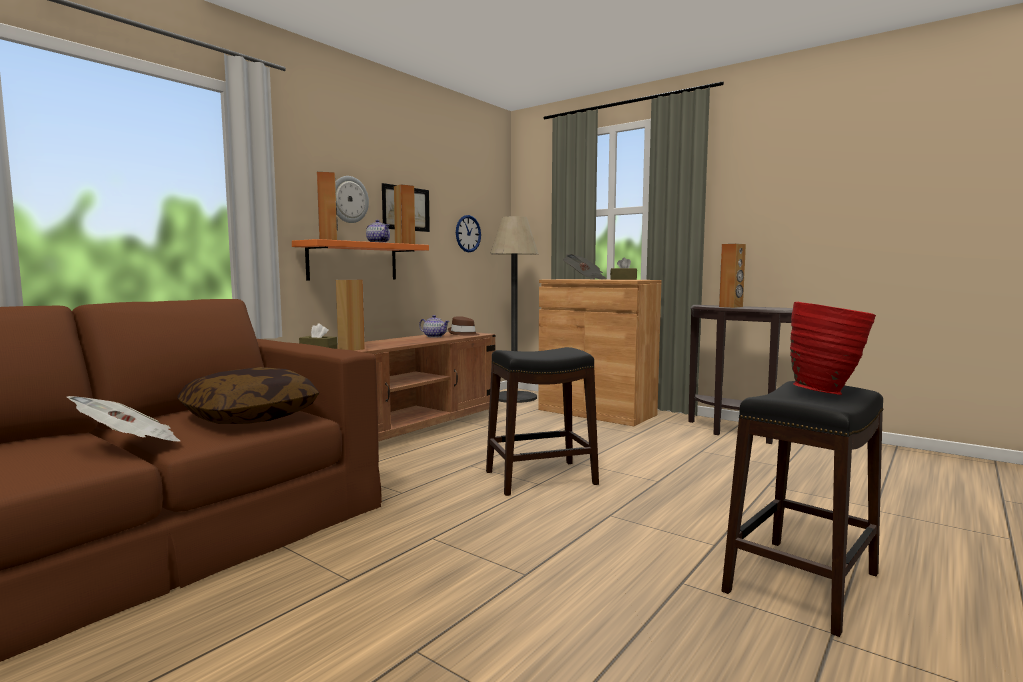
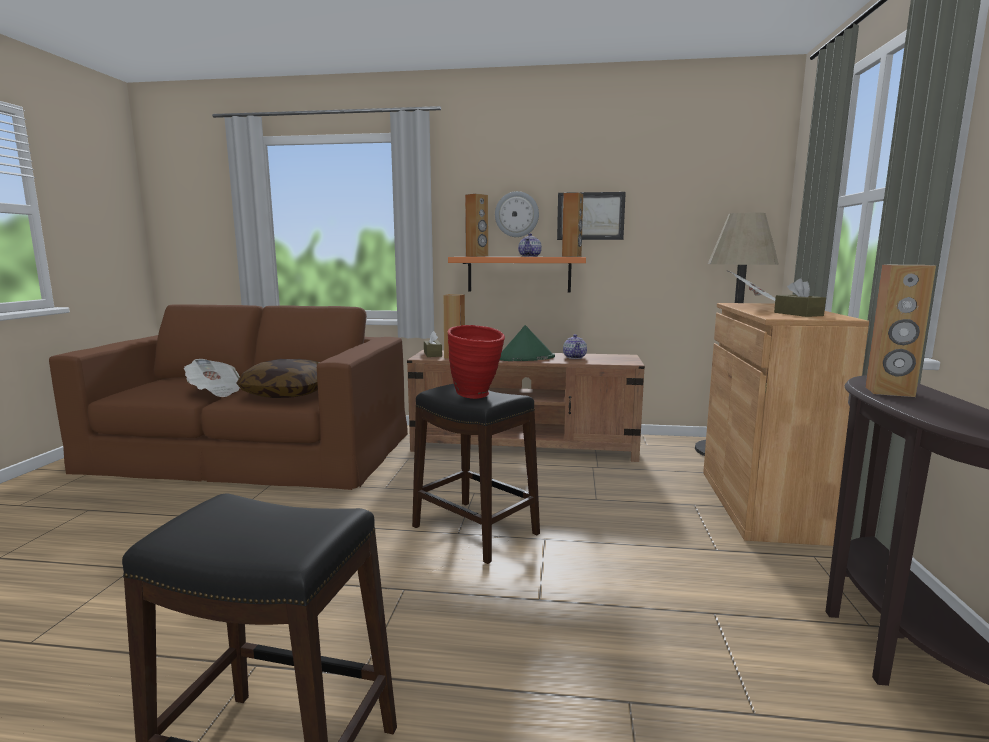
camera: 60 degrees right, 5 degrees up
brown hat [448,316,480,336] -> none
wall clock [456,215,481,252] -> none
red vase [790,302,876,395] -> red vase moved to [447,325,505,399]
none -> green hat [500,325,555,361]

